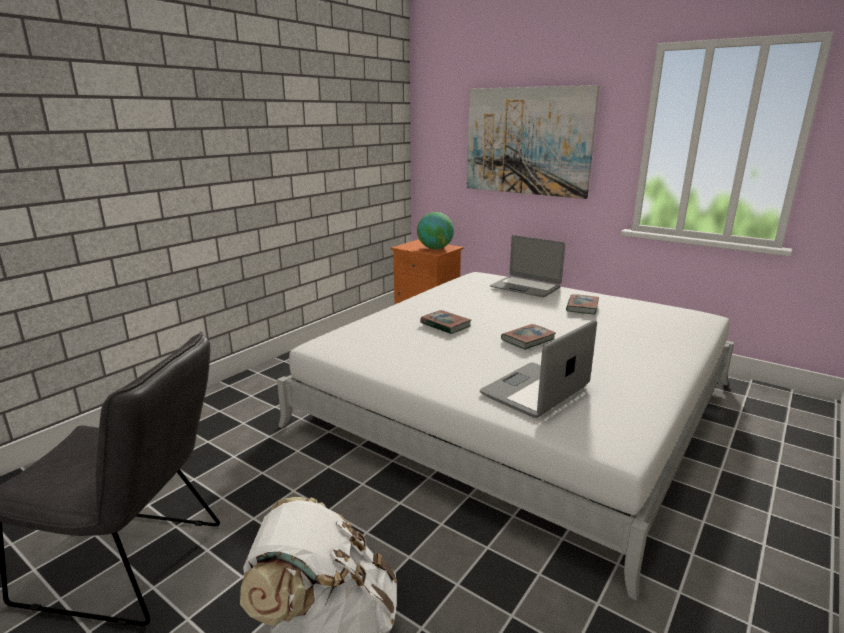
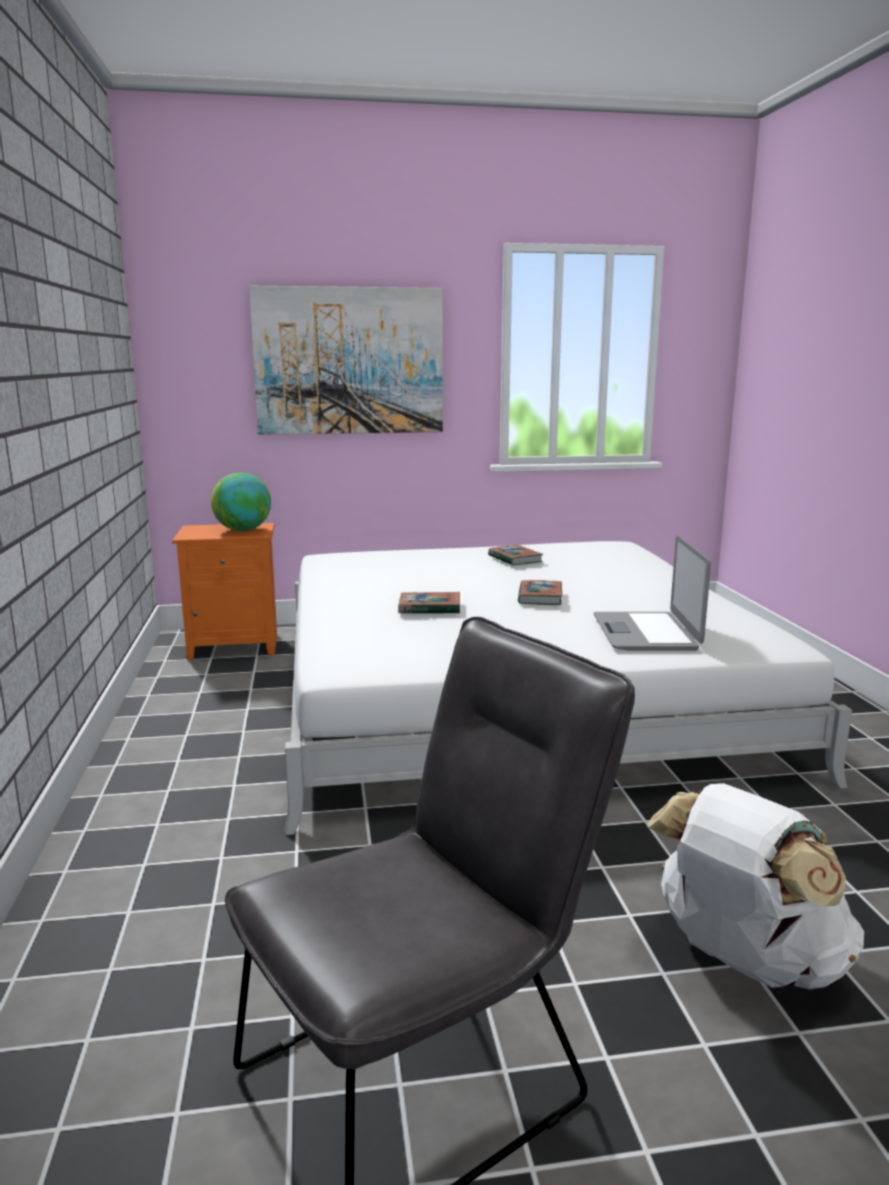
camera: 45 degrees left, 5 degrees down
laptop [490,235,565,297] -> none

